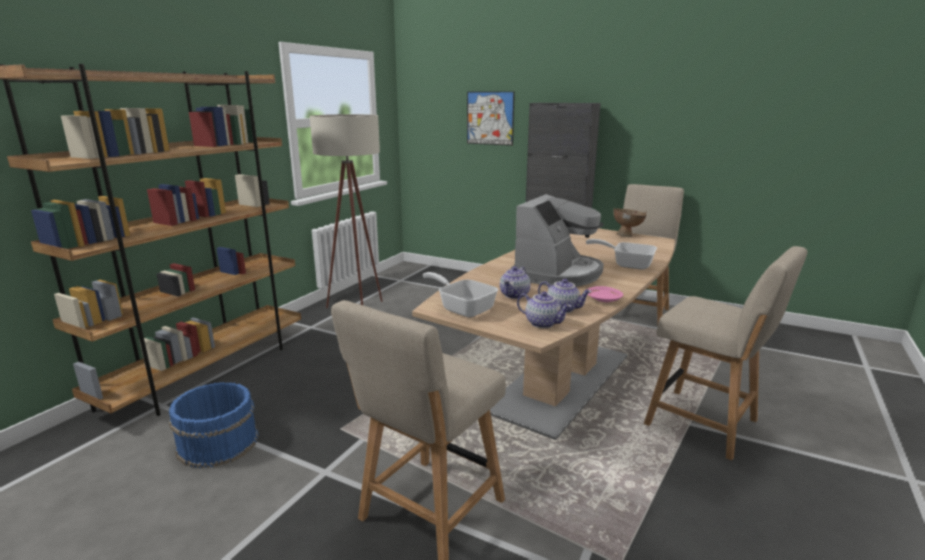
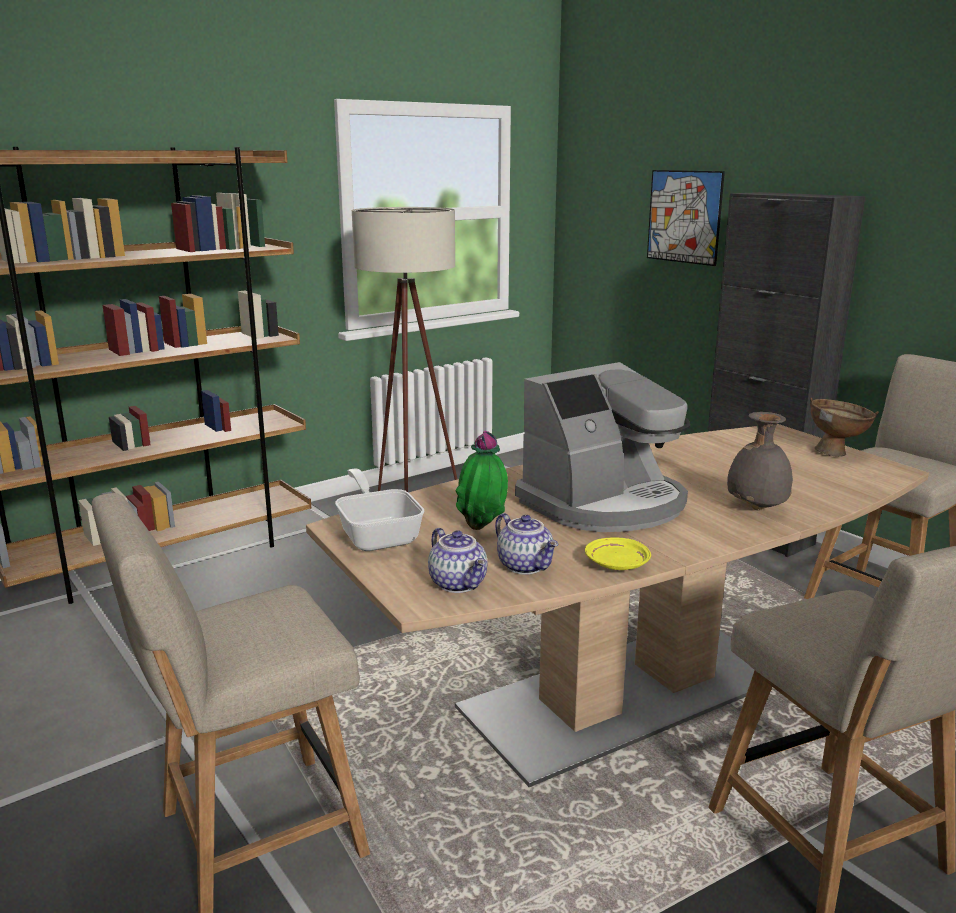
camera: 25 degrees right, 0 degrees up
blue bucket [169,382,259,468] -> none
teapot [500,266,531,299] -> potted plant [455,431,508,530]
frying pan [586,239,657,270] -> grey vase [727,412,793,511]
pink plate [587,286,623,302] -> yellow plate [585,538,651,570]

